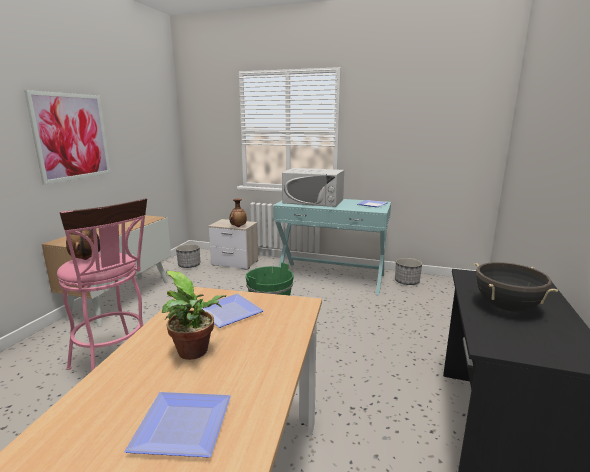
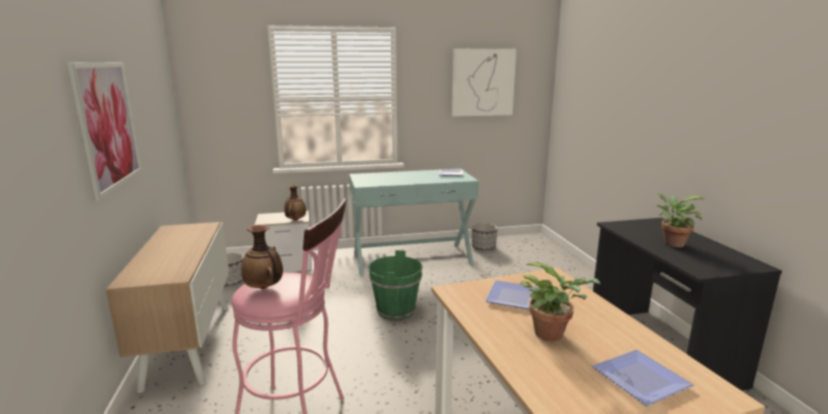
camera: 30 degrees left, 0 degrees up
white microwave [282,168,344,207] -> none
black cooking pot [474,262,558,312] -> potted plant [656,193,705,248]
none -> picture [451,49,517,117]

